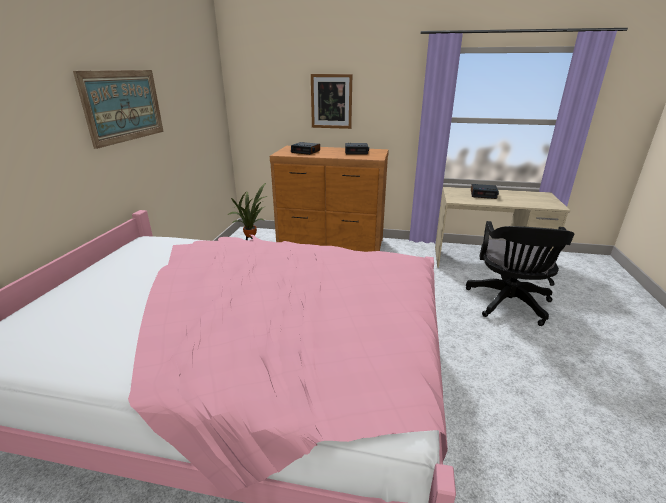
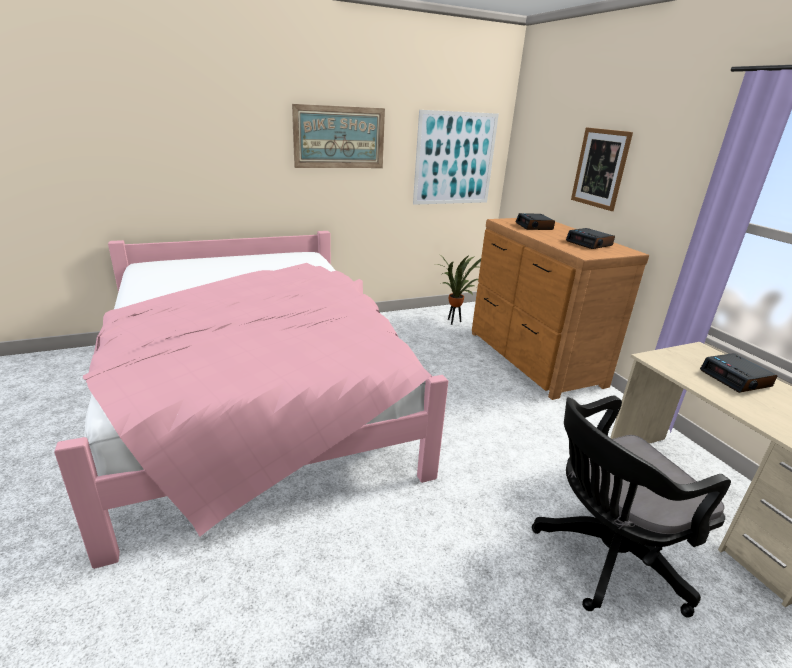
camera: 55 degrees right, 0 degrees up
none -> picture [413,110,499,205]

